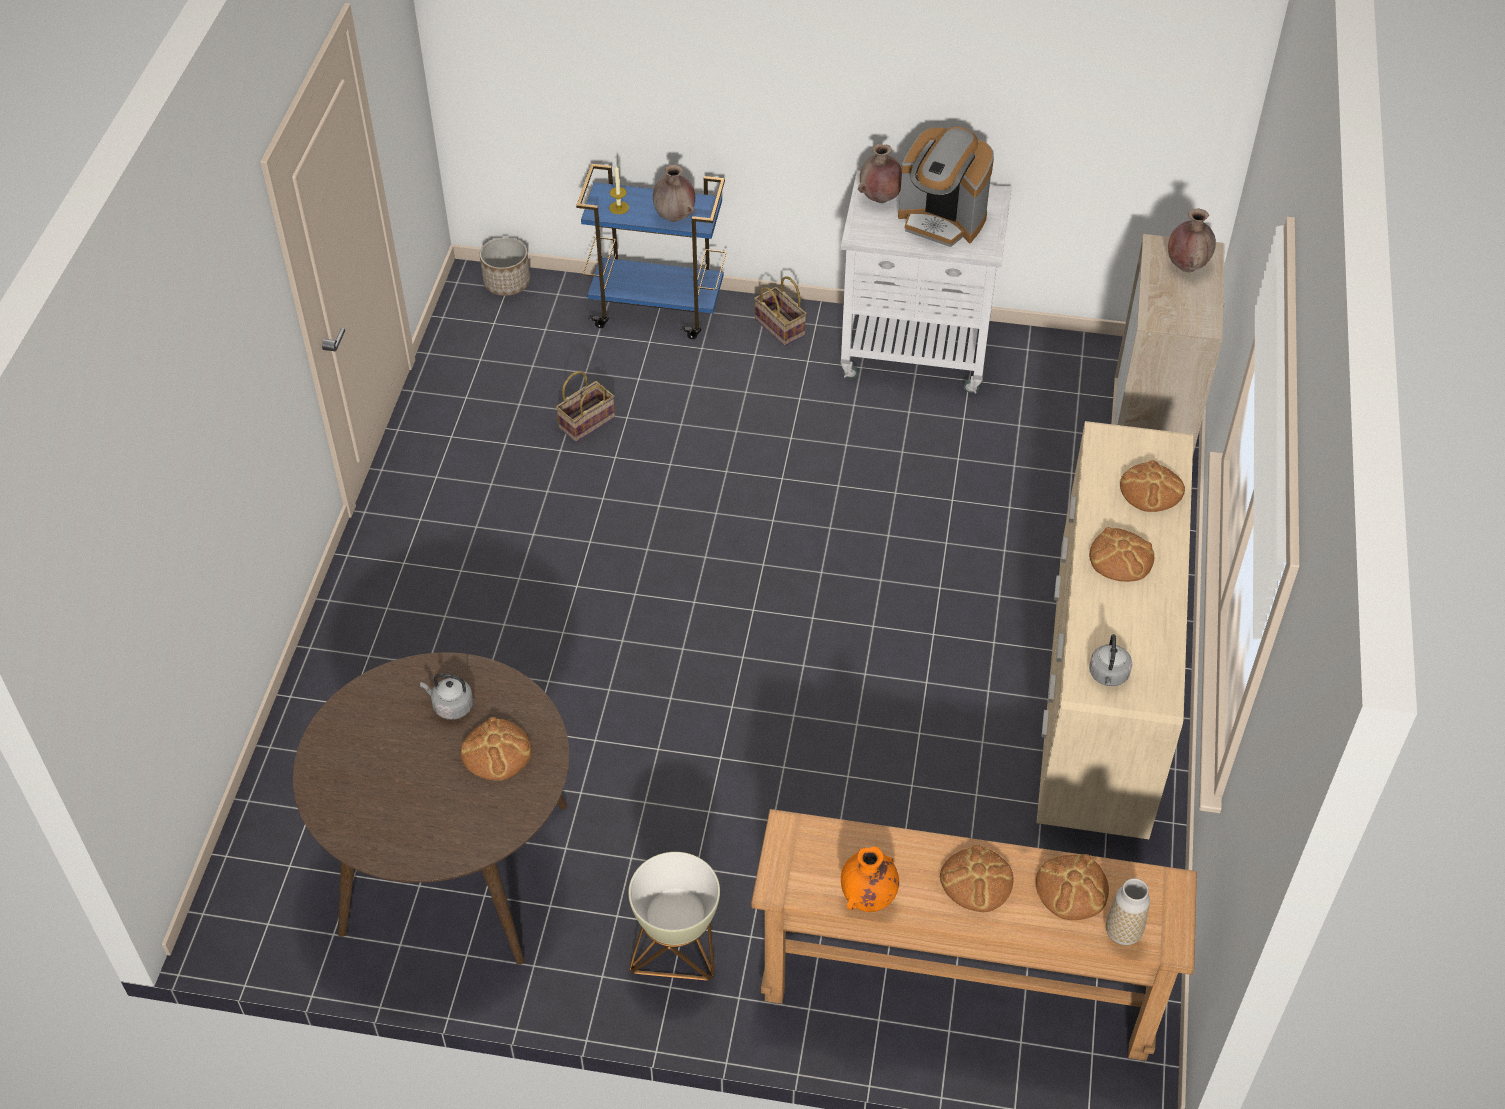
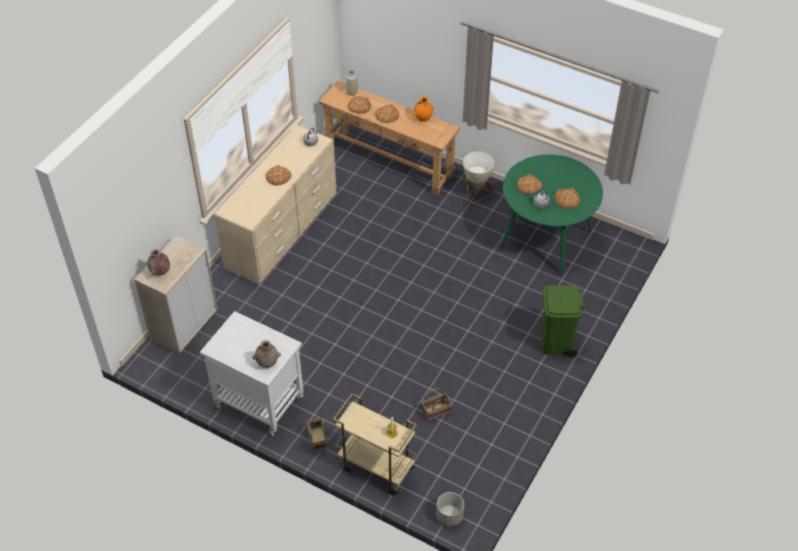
camera: 160 degrees left, 0 degrees up
brown dining table [293,652,569,965] -> green dining table [499,154,603,275]
blue cart [576,164,726,339] -> beige cart [333,393,417,495]
brown vase [653,165,695,222] -> none
coffee machine [898,127,994,247] -> none
bread [1120,460,1185,512] -> bread moved to [555,188,580,208]
none -> green trash can [541,285,584,357]

